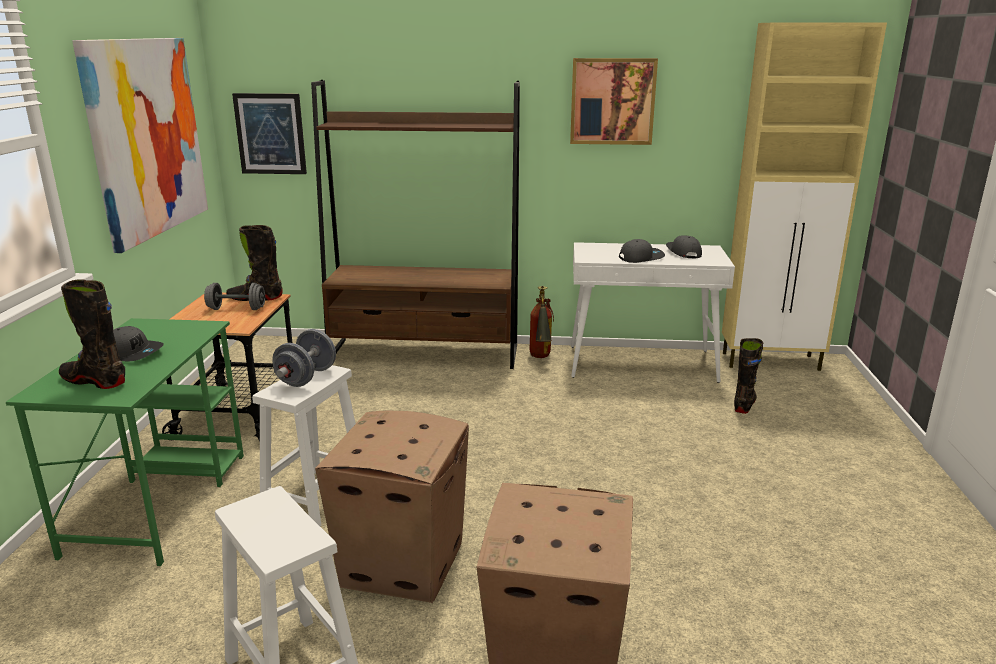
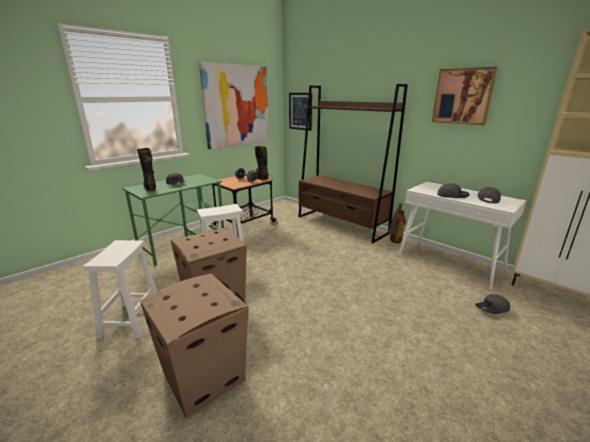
camera: 40 degrees right, 0 degrees up
grey dumbbell [272,329,336,387] -> none
black boot [734,338,763,414] -> grey cap [475,294,510,314]

